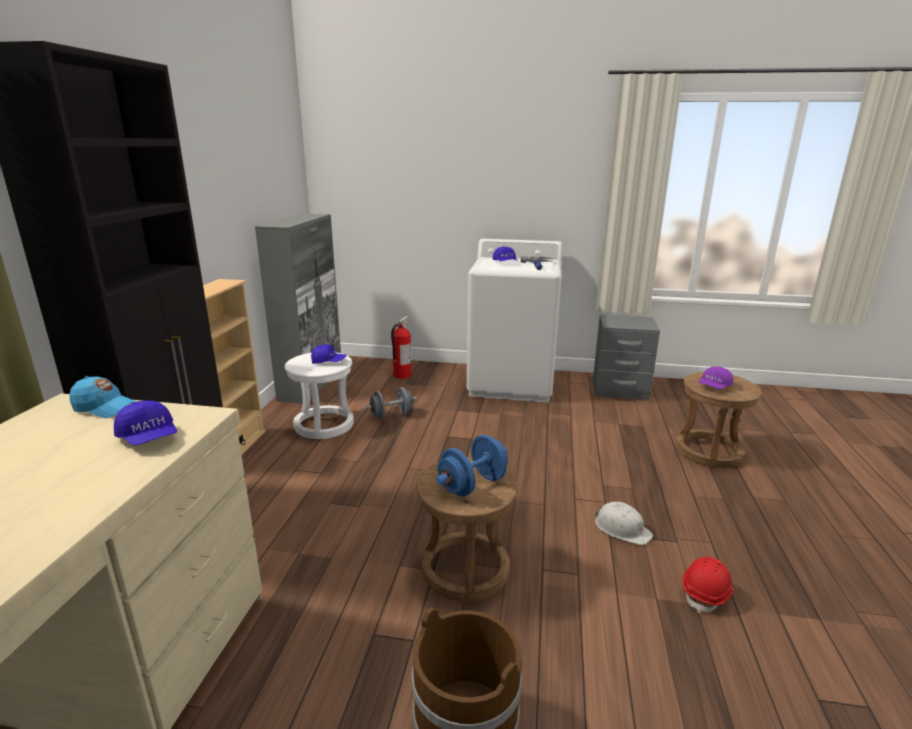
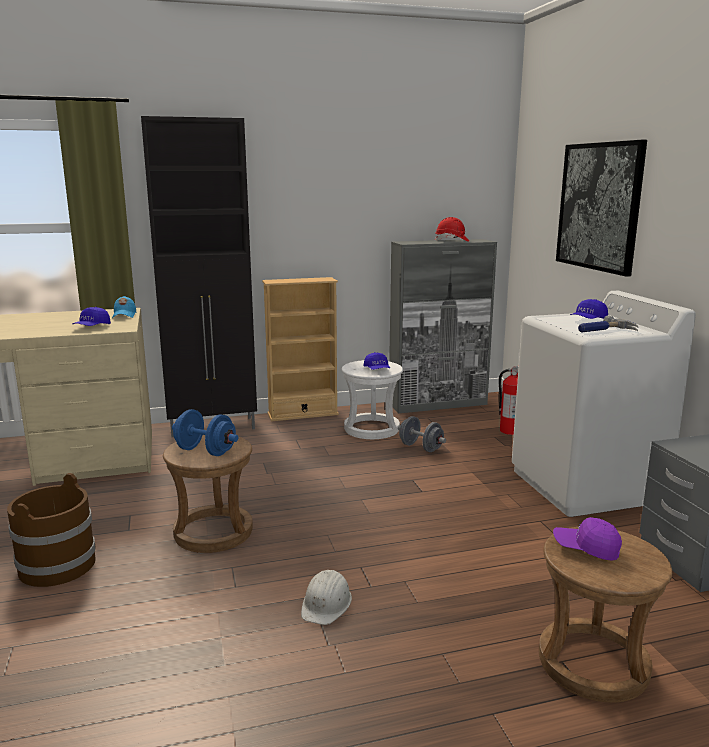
camera: 65 degrees right, 5 degrees down
red hard hat [682,557,734,613] -> red hard hat moved to [434,217,469,242]
none -> picture [556,140,647,277]

